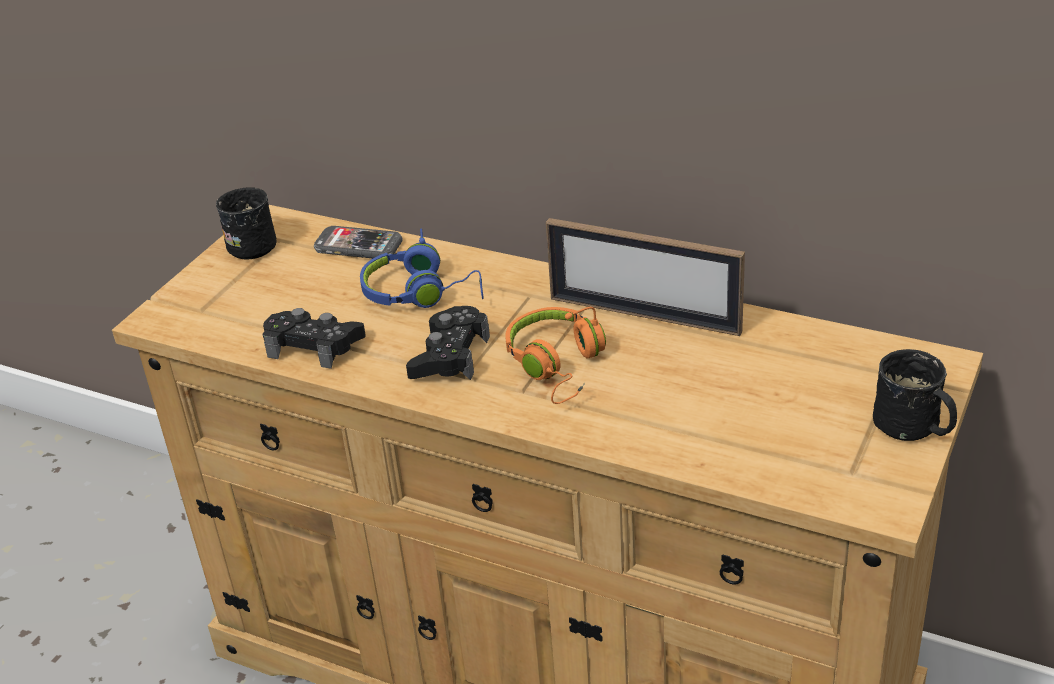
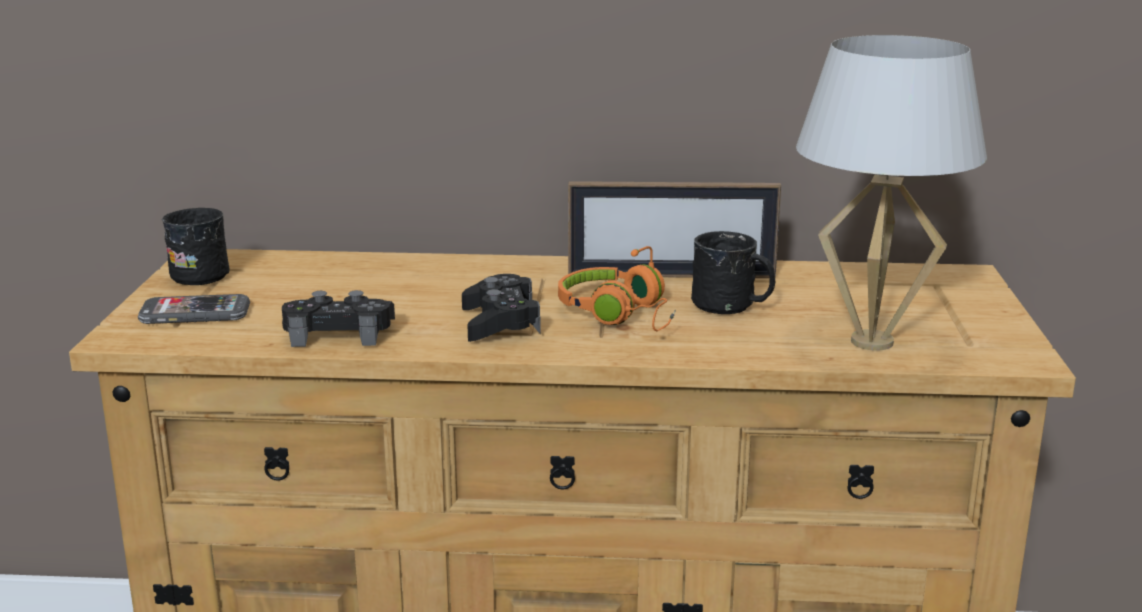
camera: 25 degrees left, 15 degrees down
phone [314,226,403,259] -> phone moved to [138,294,250,324]
blue headphones [360,229,484,308] -> none
black mug [873,349,957,441] -> black mug moved to [691,231,775,314]
none -> white table lamp [796,35,987,351]

